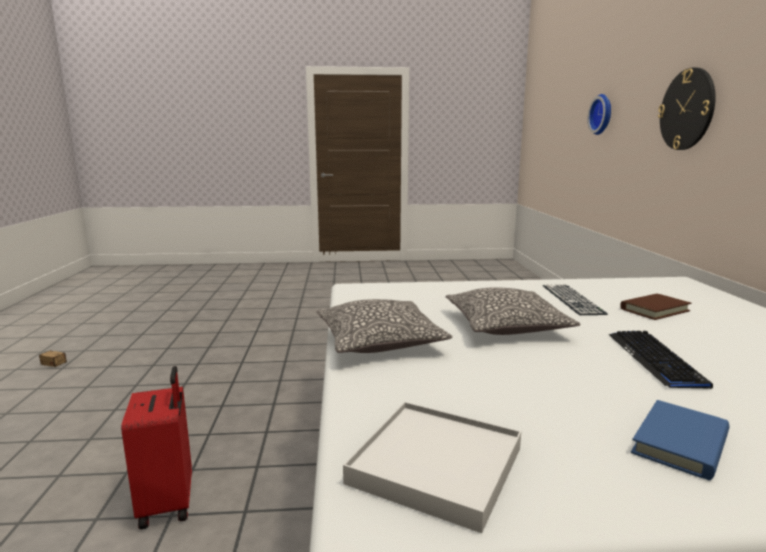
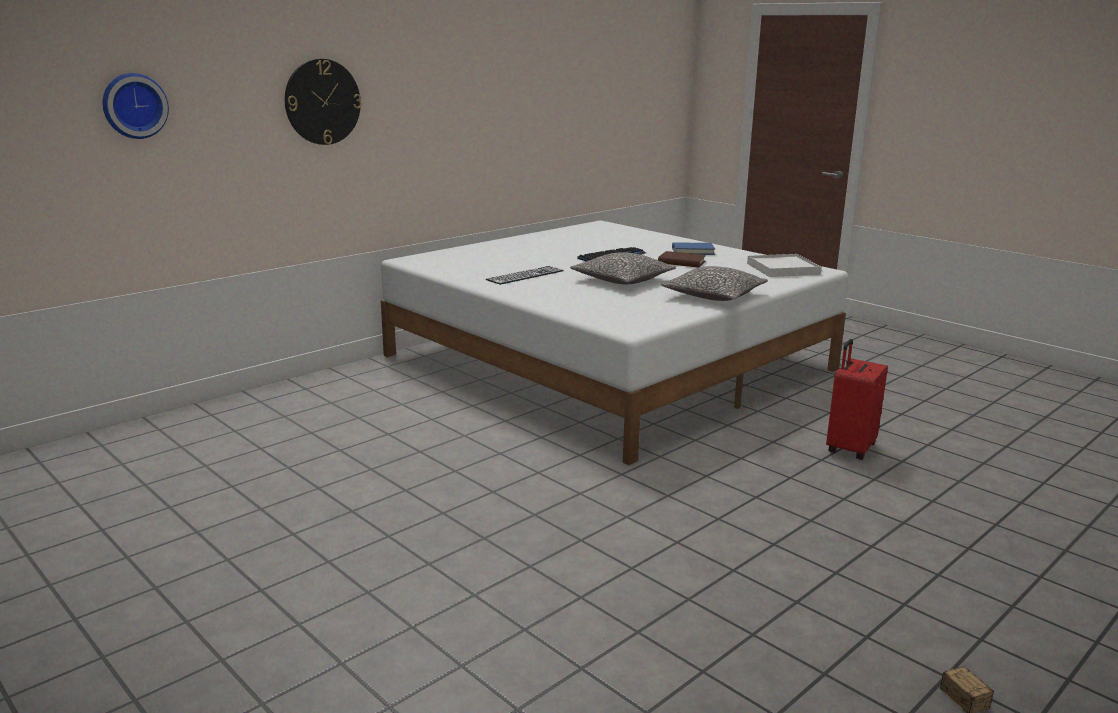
camera: 130 degrees left, 5 degrees up
brown book [620,294,691,320] -> brown book moved to [658,251,706,268]

